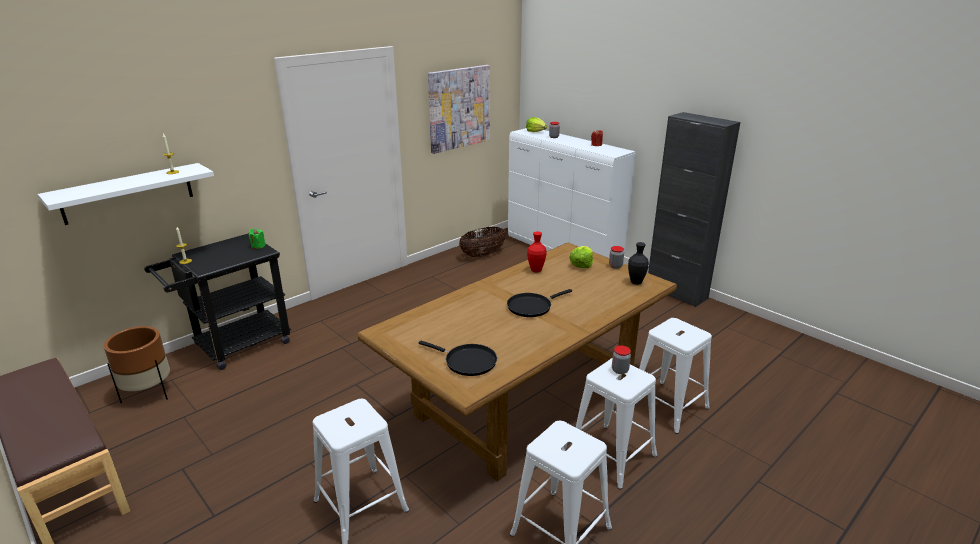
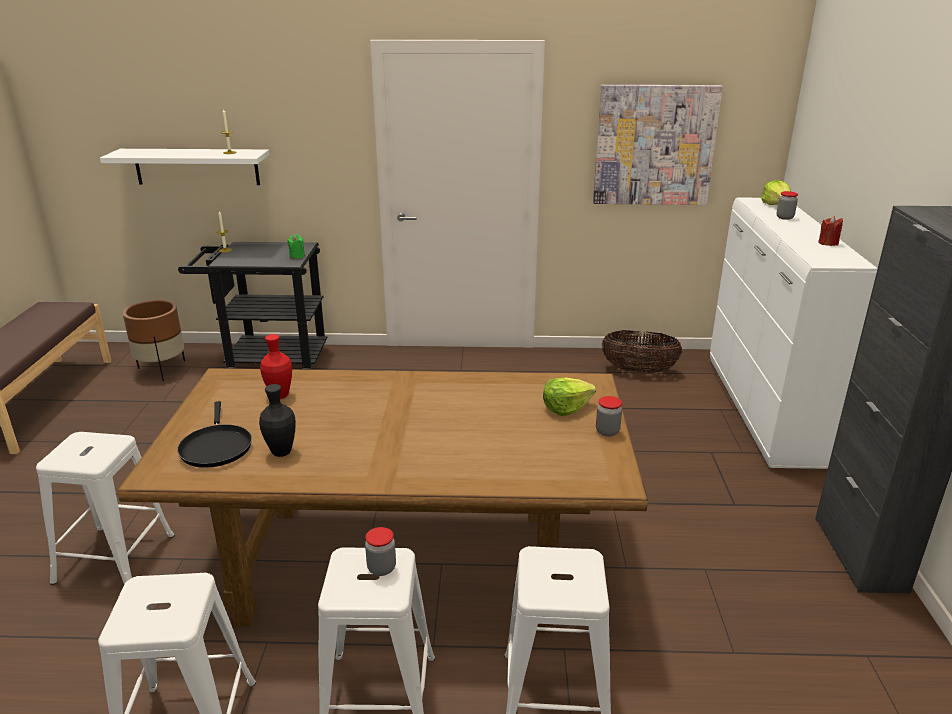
camera: 45 degrees right, 0 degrees up
black frying pan [507,289,572,317] -> none
red vase [527,231,547,273] -> red vase moved to [260,334,292,399]
black vase [628,242,649,285] -> black vase moved to [259,384,296,457]

